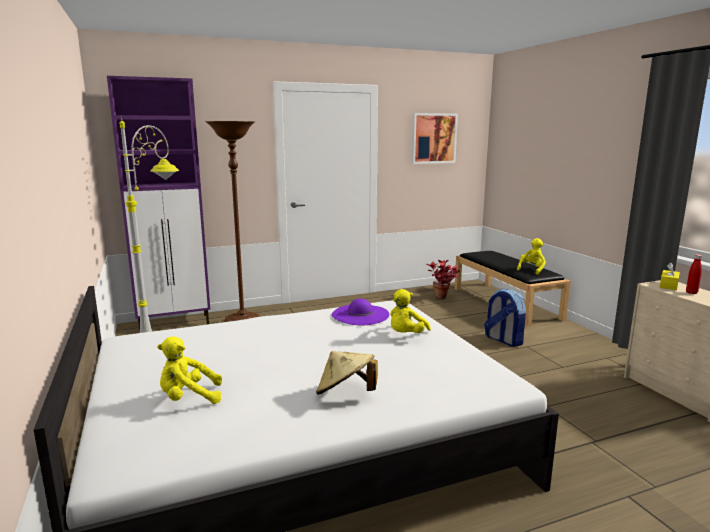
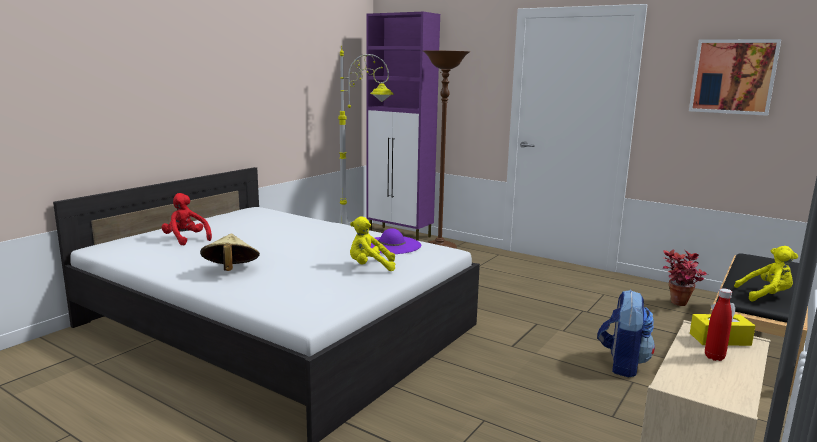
camera: 55 degrees right, 0 degrees up
yellow plush toy [157,336,222,404] -> red plush toy [161,193,212,246]

